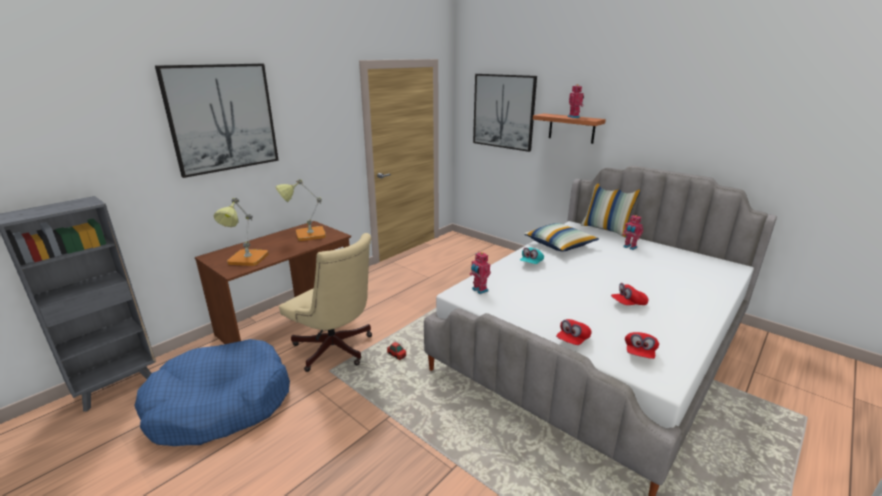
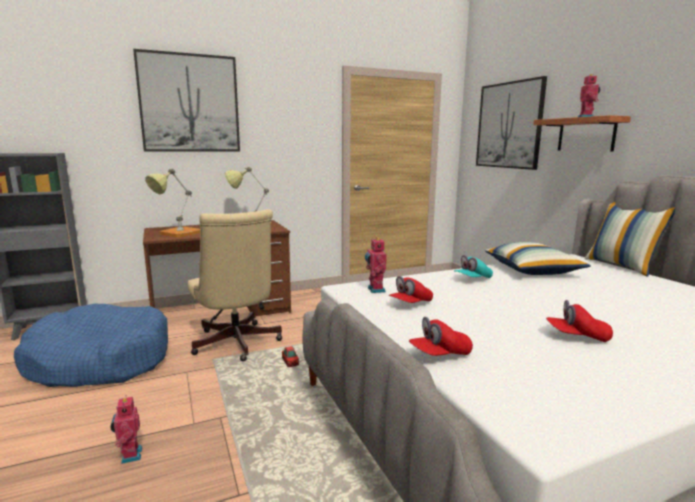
camera: 25 degrees right, 10 degrees down
toy robot [623,215,643,250] -> toy robot moved to [110,395,142,464]
red cap [625,332,659,359] -> red cap moved to [388,276,433,303]

